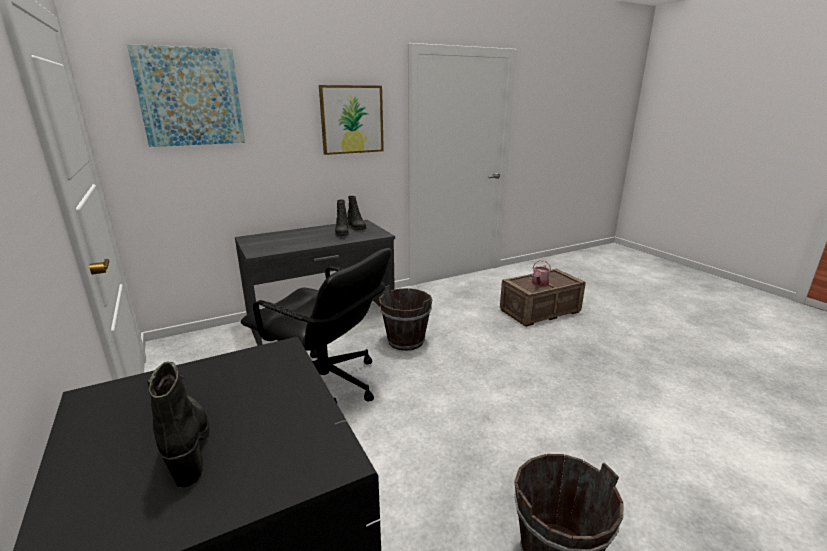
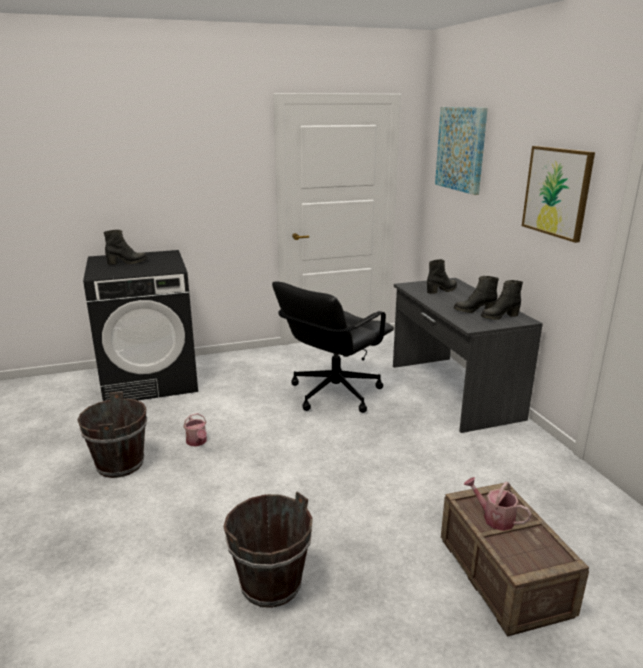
camera: 100 degrees right, 0 degrees up
brown bucket [379,285,432,351] -> brown bucket moved to [223,491,313,608]
none -> watering can [183,413,207,447]
none -> black boot [427,259,457,294]

